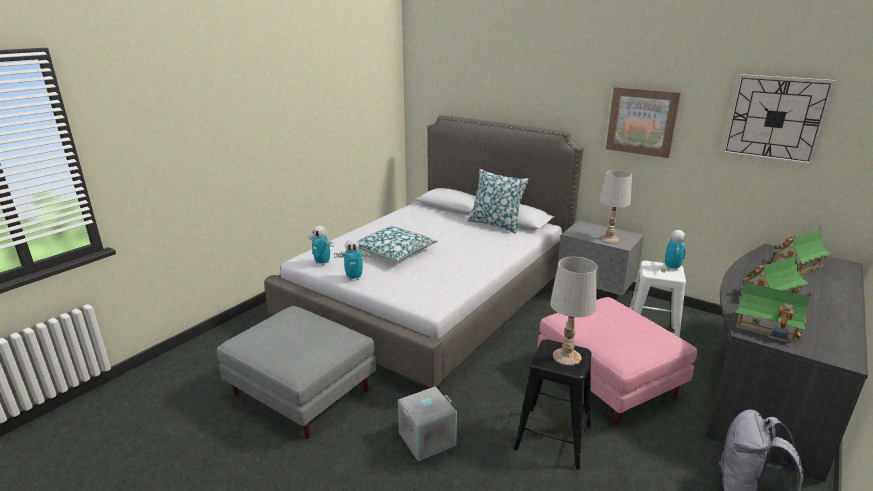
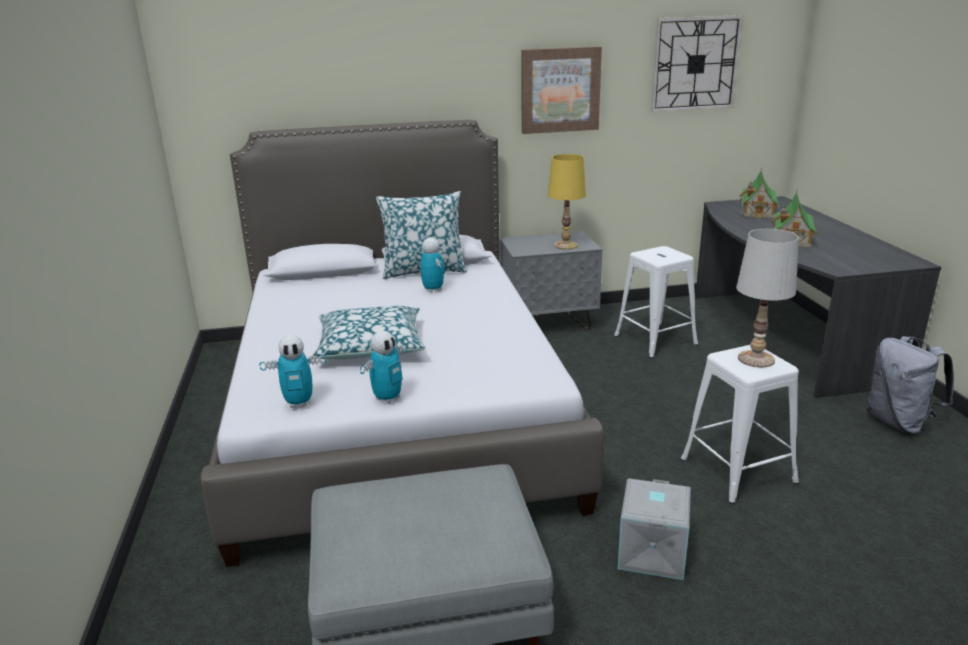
camera: 45 degrees left, 0 degrees up
black stool [514,339,592,470] -> white stool [681,345,799,504]
pink ottoman [538,297,697,427] -> none
white table lamp [600,170,632,244] -> yellow table lamp [548,154,586,249]
toy robot [665,230,686,271] -> toy robot moved to [421,238,445,293]
toy house [735,279,812,343] -> none

